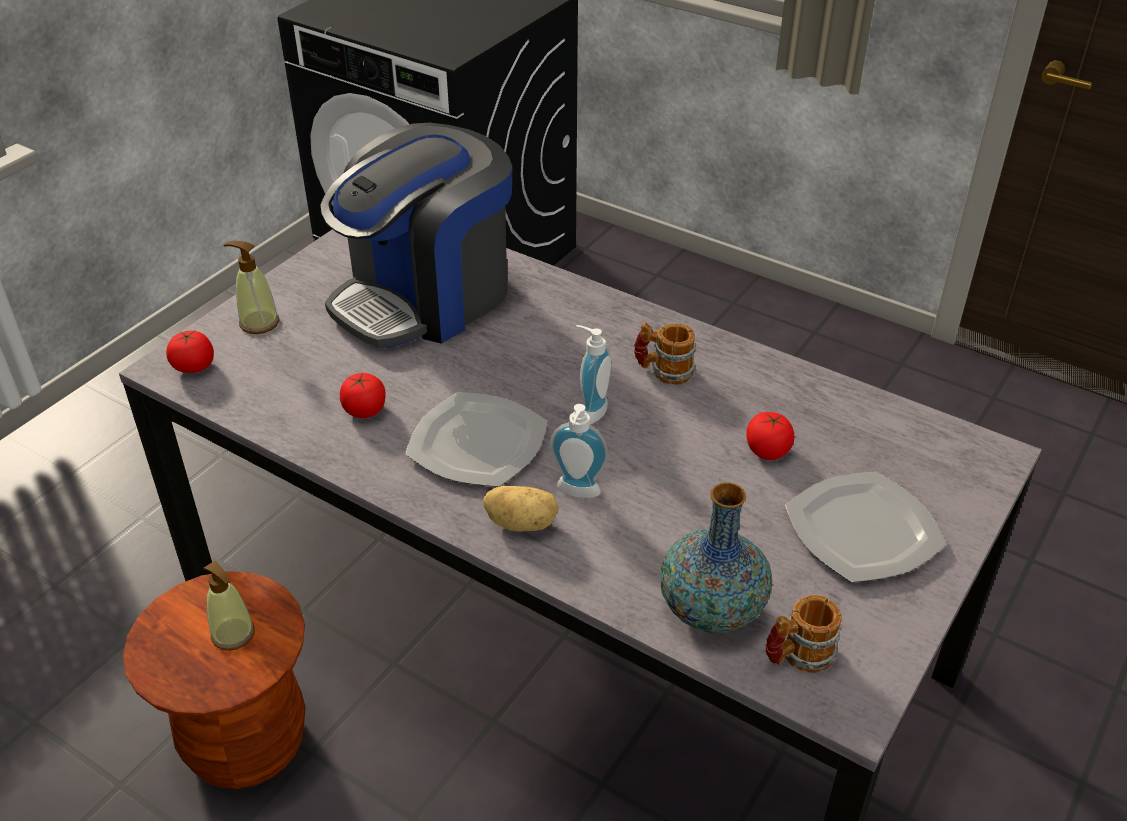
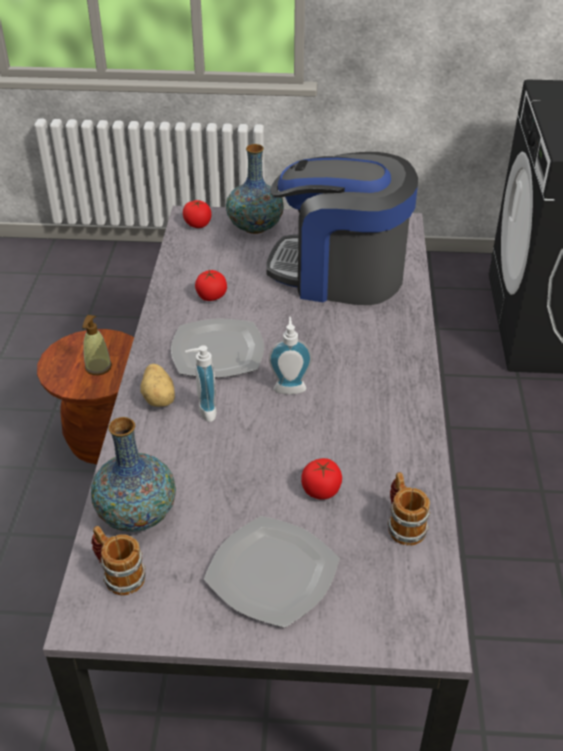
camera: 60 degrees right, 0 degrees up
soap dispenser [223,241,279,334] -> vase [226,144,284,234]
mug [634,322,696,385] -> mug moved to [387,472,431,546]

